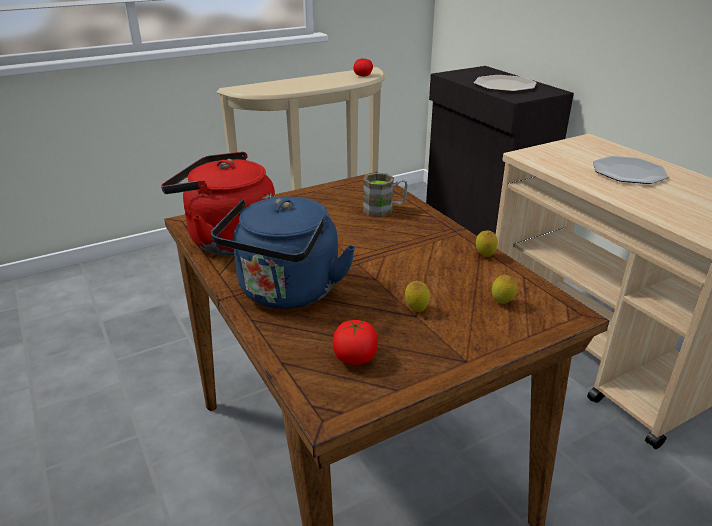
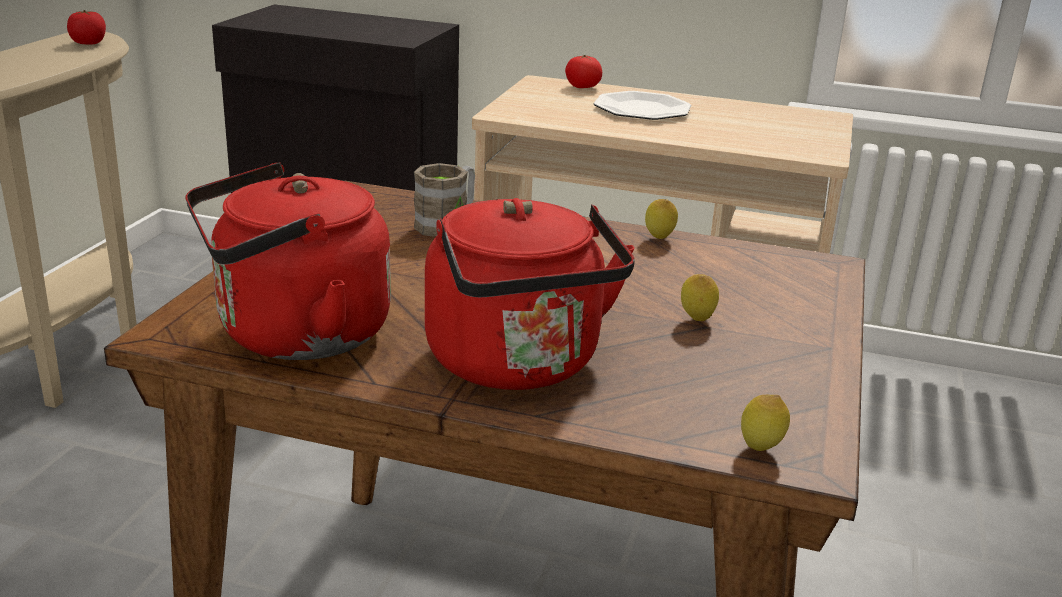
camera: 45 degrees left, 5 degrees down
blue kettle [211,197,356,309] -> red kettle [425,198,635,390]
tomato [333,319,378,365] -> tomato moved to [565,55,602,88]
plate [474,75,537,92] -> none
lemon [492,275,518,304] -> lemon moved to [741,395,790,451]

